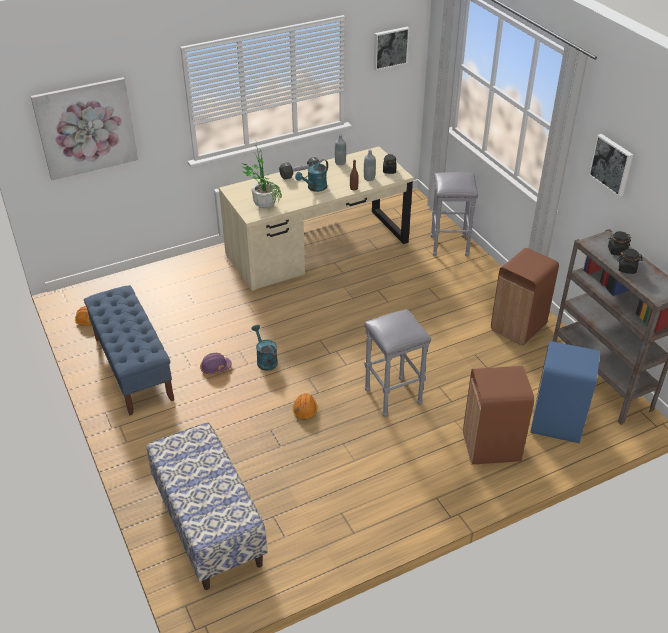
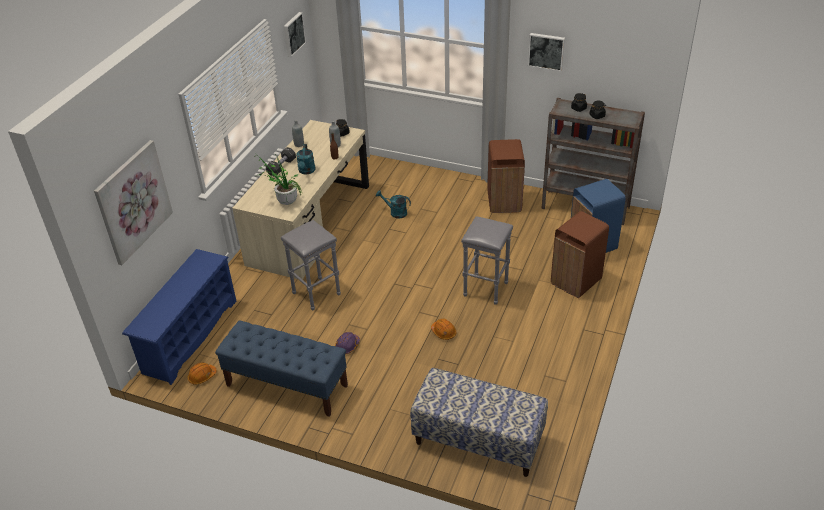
camera: 40 degrees left, 0 degrees up
turquoise watering can [251,325,278,371] -> turquoise watering can moved to [376,190,411,218]
grey stool [431,172,478,256] -> grey stool moved to [281,220,341,310]
none -> blue shoe rack [122,249,237,385]

